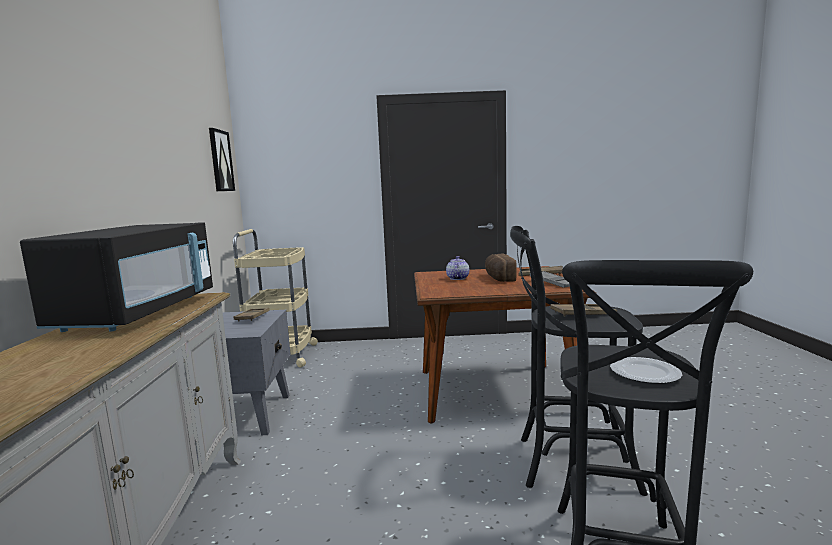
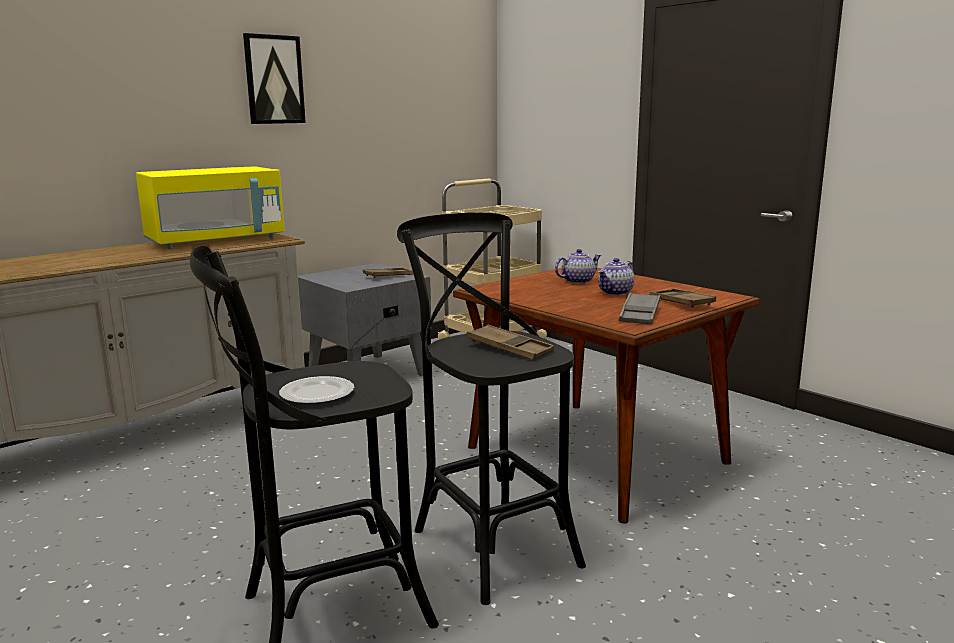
camera: 50 degrees right, 5 degrees up
black microwave [20,222,213,332] -> yellow microwave [136,166,285,248]
picture [209,128,235,191] -> picture moved to [243,33,306,124]
bread [485,254,517,282] -> teapot [598,258,634,295]

